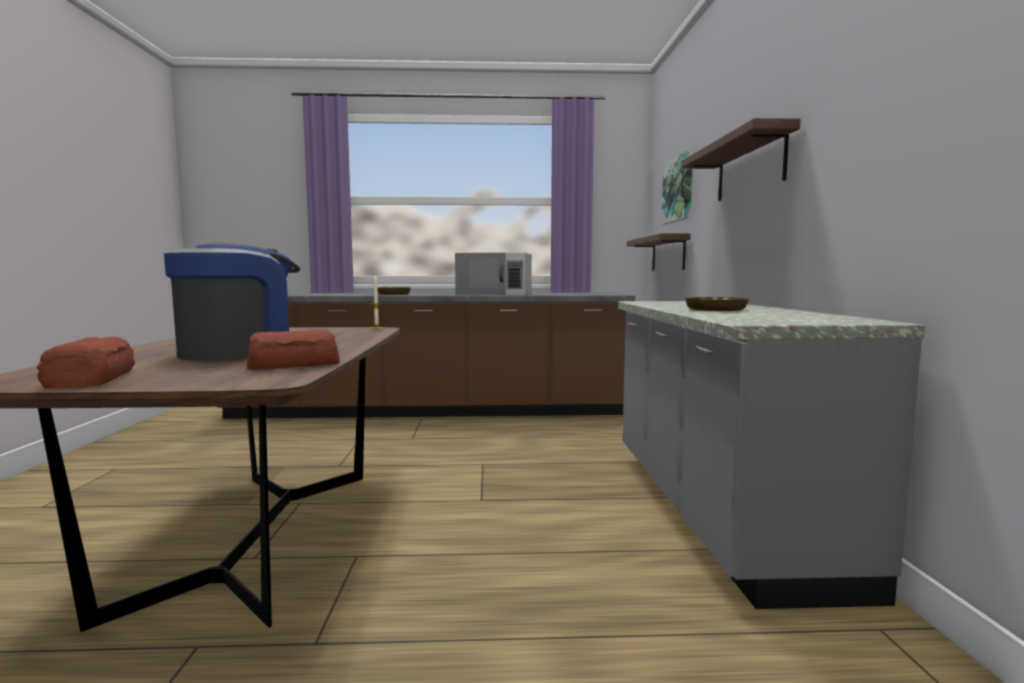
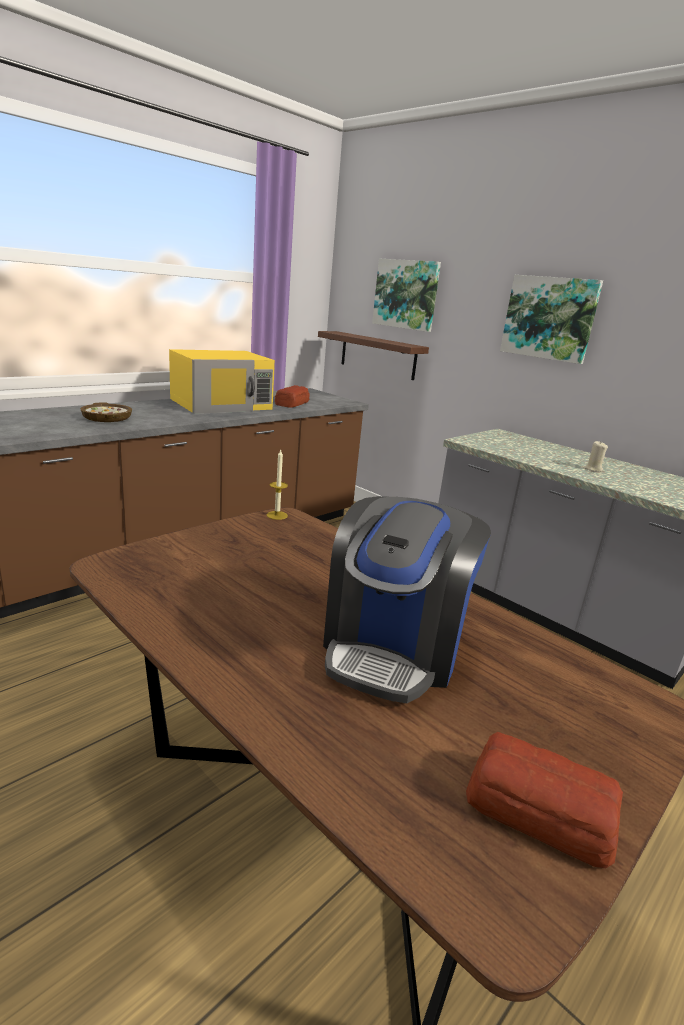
camera: 45 degrees left, 15 degrees up
coffee machine [164,242,300,361] -> coffee machine turned 150 degrees counterclockwise [323,496,491,703]
bread [247,330,340,370] -> bread moved to [275,385,310,408]
white microwave [455,253,532,295] -> yellow microwave [169,349,275,414]
shelf [681,118,801,201] -> picture [500,275,603,364]
bowl [685,297,749,311] -> beige candle [583,441,608,472]

